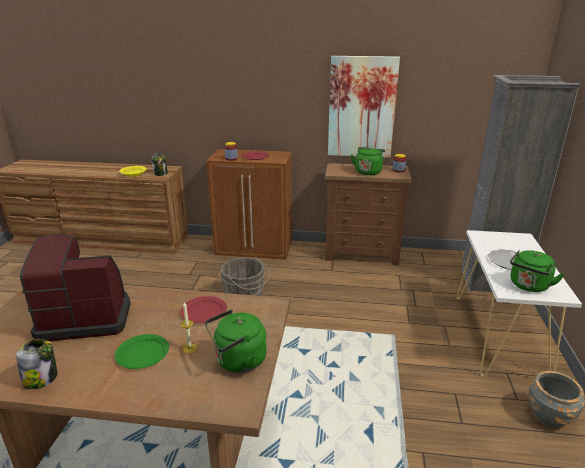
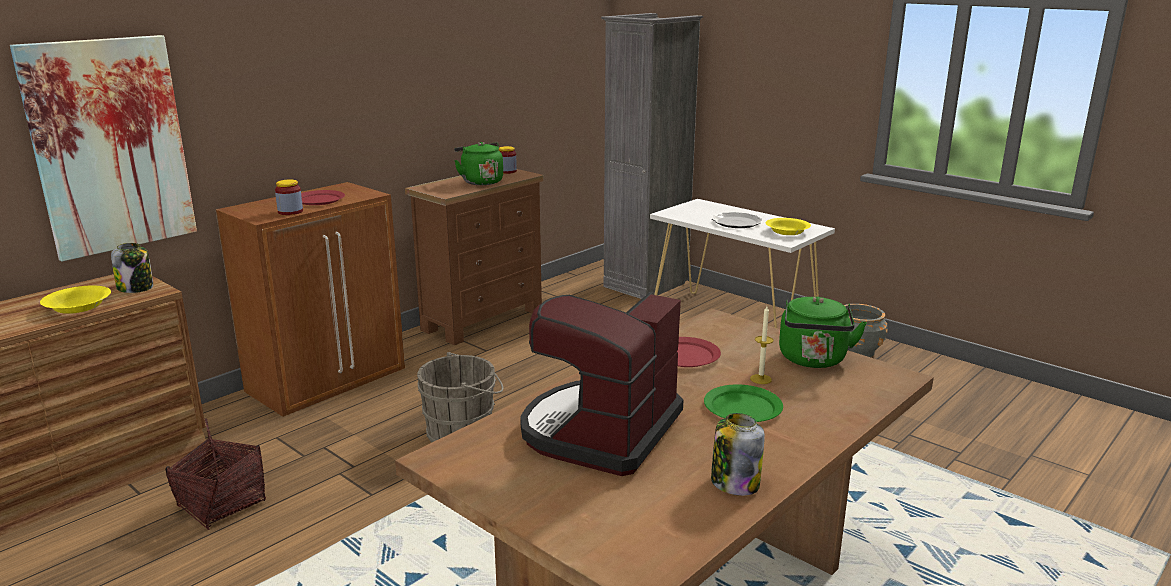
camera: 55 degrees left, 5 degrees down
picture [328,56,400,158] -> picture moved to [10,35,197,261]
green kettle [510,250,565,292] -> yellow bowl [765,218,811,235]
none -> basket [165,418,266,530]

